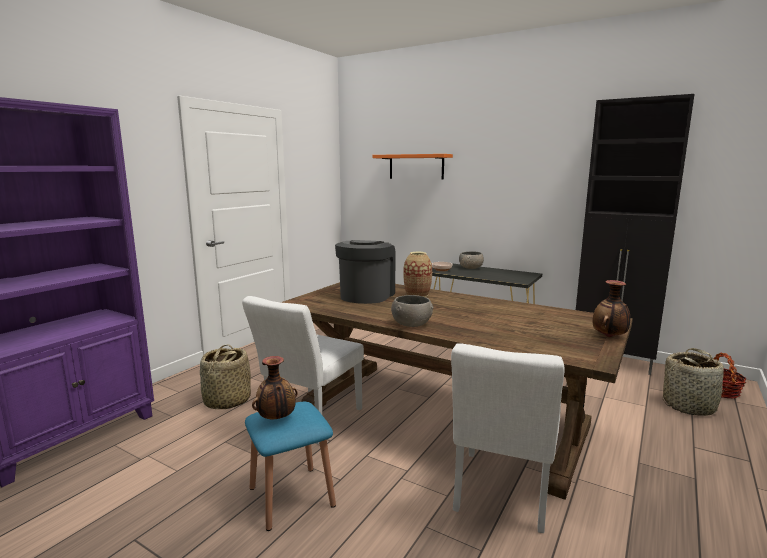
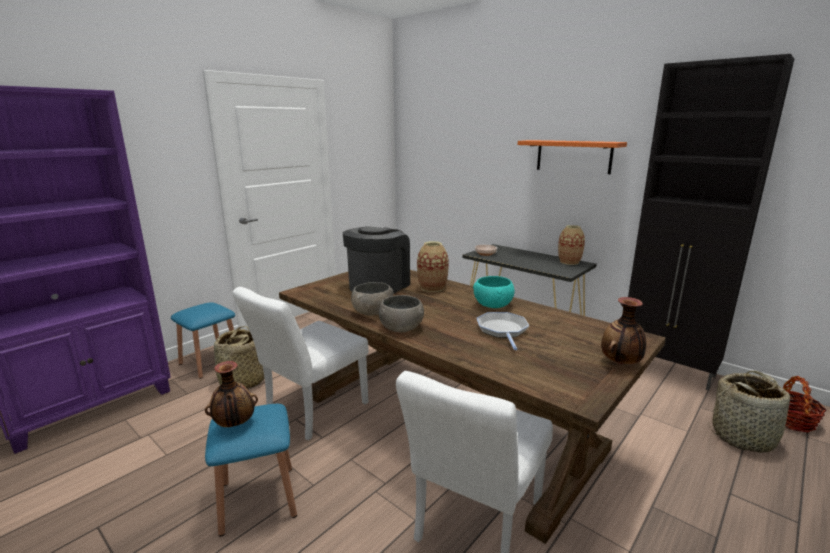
camera: 10 degrees right, 5 degrees up
orange shelf [372,154,453,179] -> orange shelf moved to [518,140,627,174]
grey bowl [459,251,484,269] -> grey bowl moved to [351,282,394,315]
none -> blue stool [171,302,235,379]
none -> turquoise bowl [473,276,515,308]
none -> frying pan [477,312,529,350]
none -> vase [558,225,585,265]

